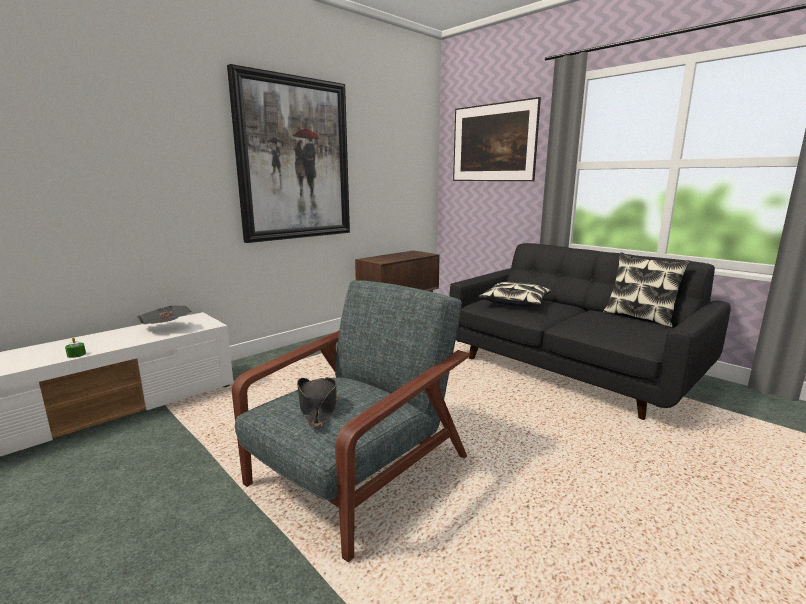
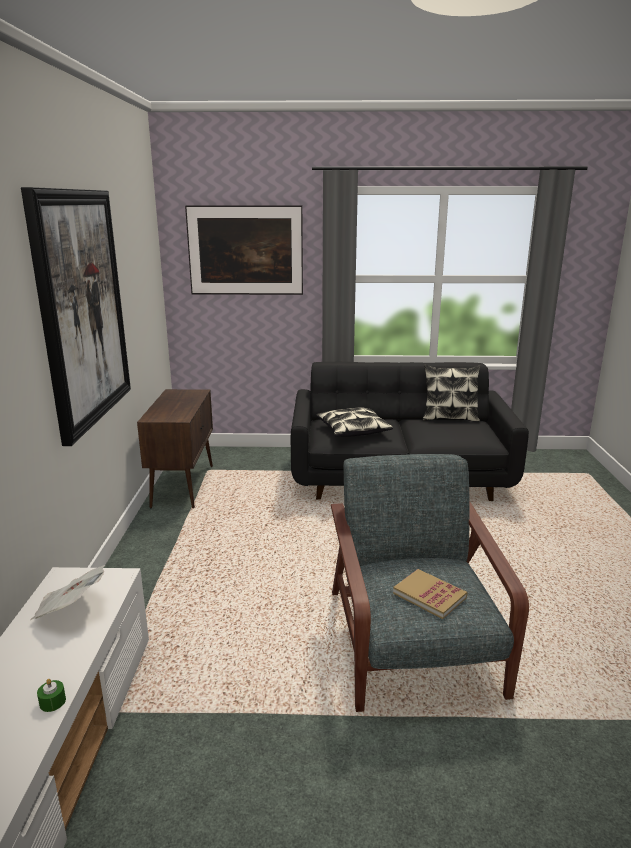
camera: 45 degrees left, 5 degrees up
black hat [297,377,338,428] -> book [393,569,467,619]

